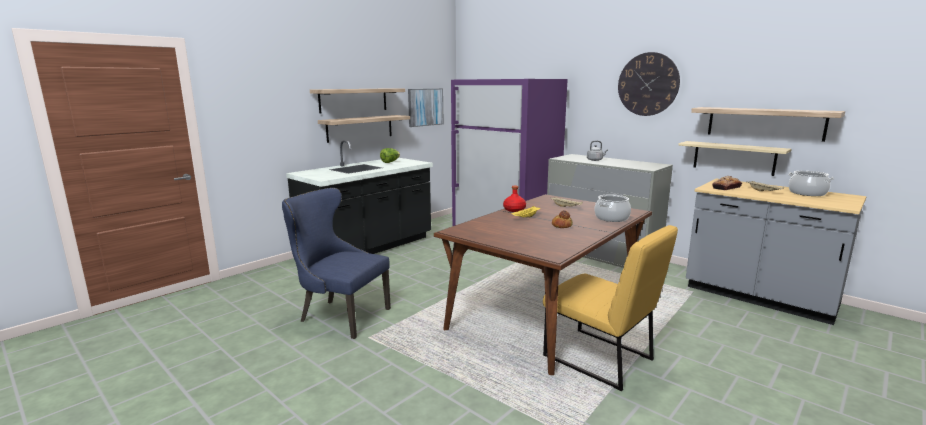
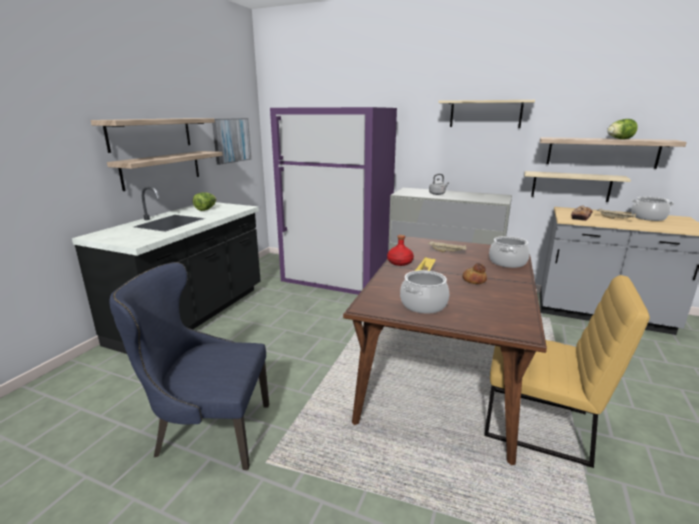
camera: 20 degrees left, 5 degrees up
wall clock [618,52,680,116] -> shelf [438,100,535,128]
none -> cooking pot [400,270,449,313]
none -> lettuce [607,119,638,139]

